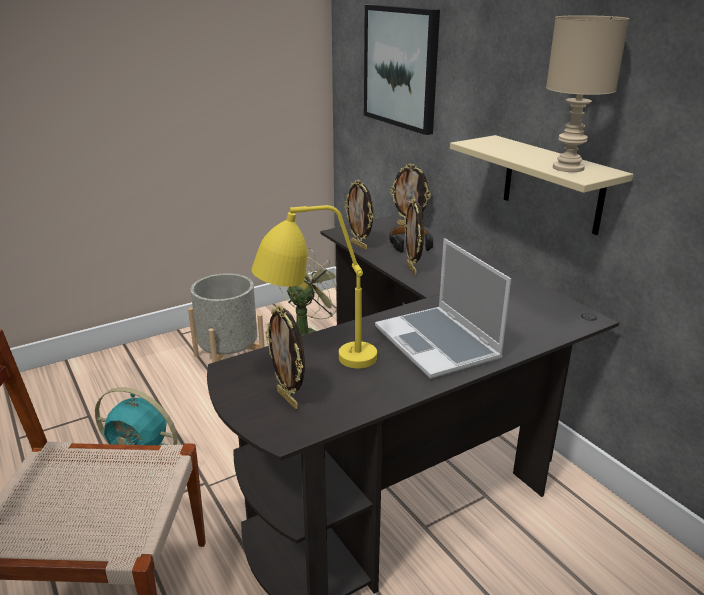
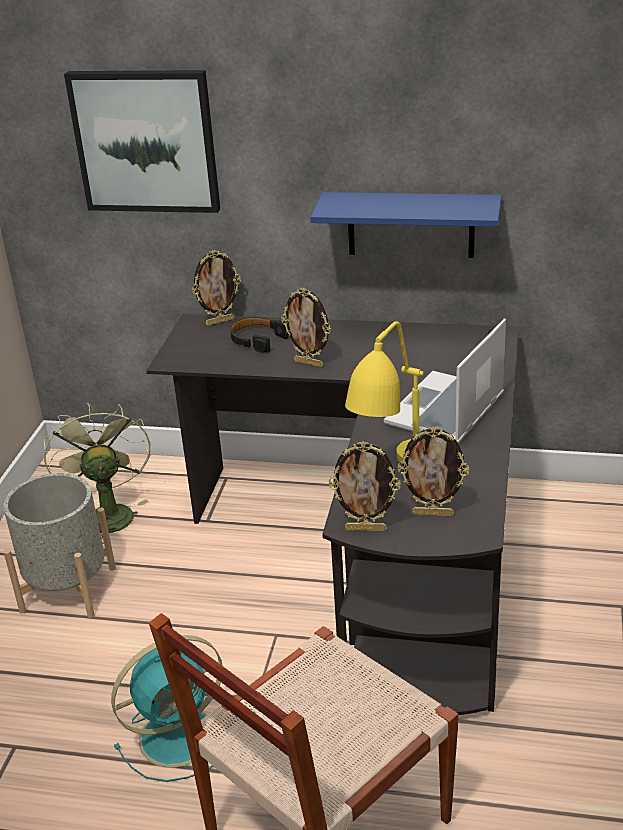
camera: 45 degrees left, 5 degrees up
picture frame [344,179,373,250] -> picture frame moved to [329,441,401,531]
laptop [375,238,511,379] -> laptop turned 105 degrees clockwise [384,318,506,443]
beige shelf [450,135,633,235] -> blue shelf [311,192,501,258]
beige table lamp [546,15,629,172] -> none

